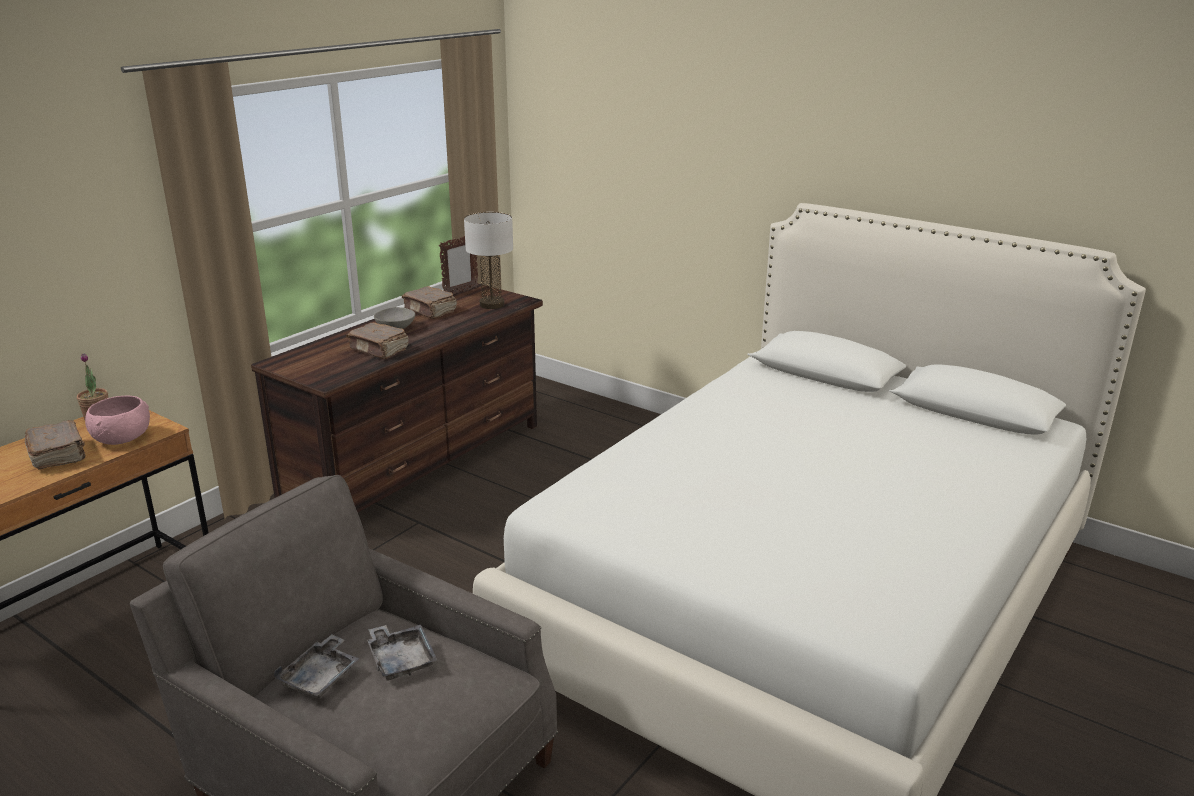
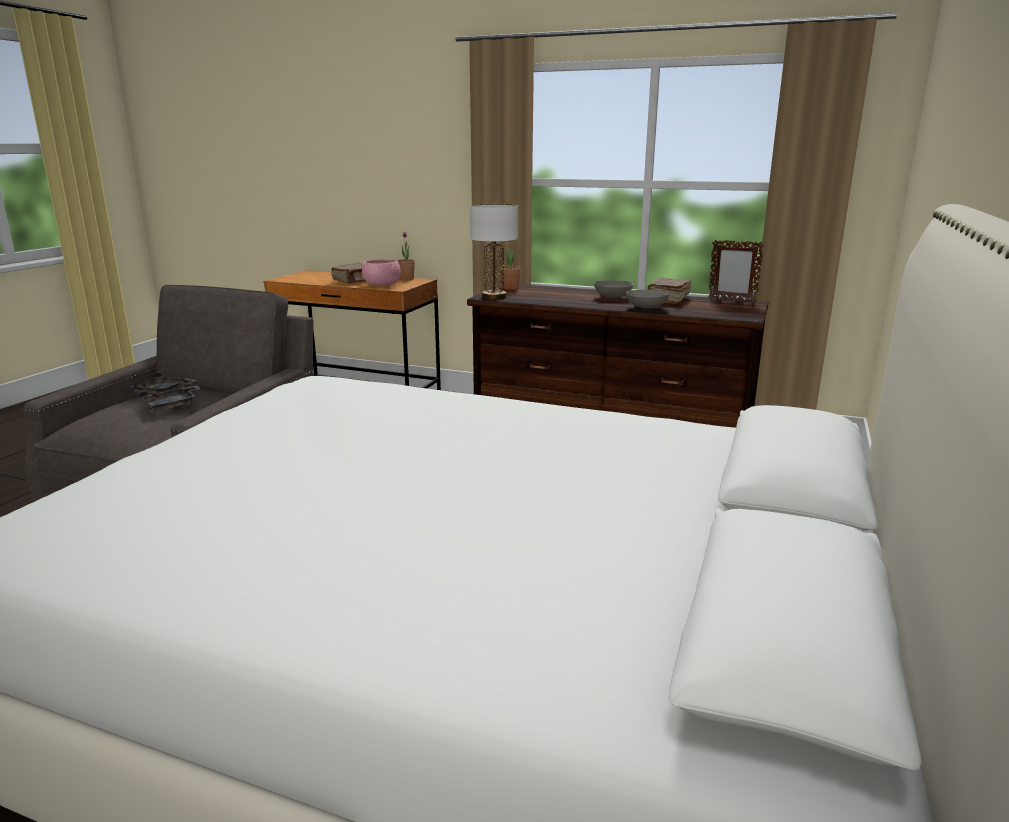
camera: 75 degrees right, 5 degrees down
brown book [346,322,408,359] -> none
table lamp [464,212,513,309] -> table lamp moved to [470,204,518,300]
none -> potted plant [500,241,521,290]
none -> grey bowl [626,290,669,309]

